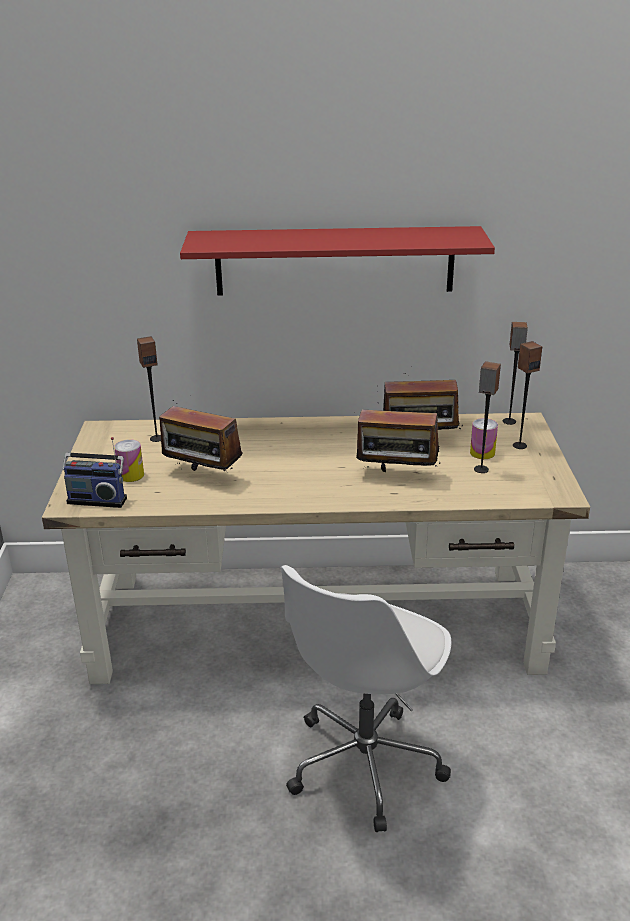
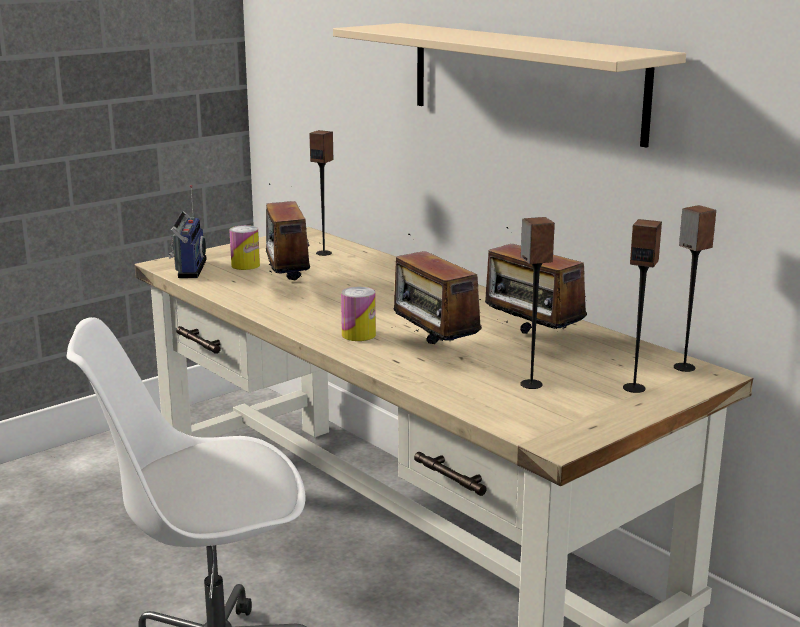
camera: 50 degrees right, 10 degrees down
radio [62,437,127,508] -> radio turned 150 degrees counterclockwise [169,185,207,278]
red shelf [180,226,495,296] -> beige shelf [333,23,686,148]
can [470,418,498,459] -> can moved to [341,287,376,341]

